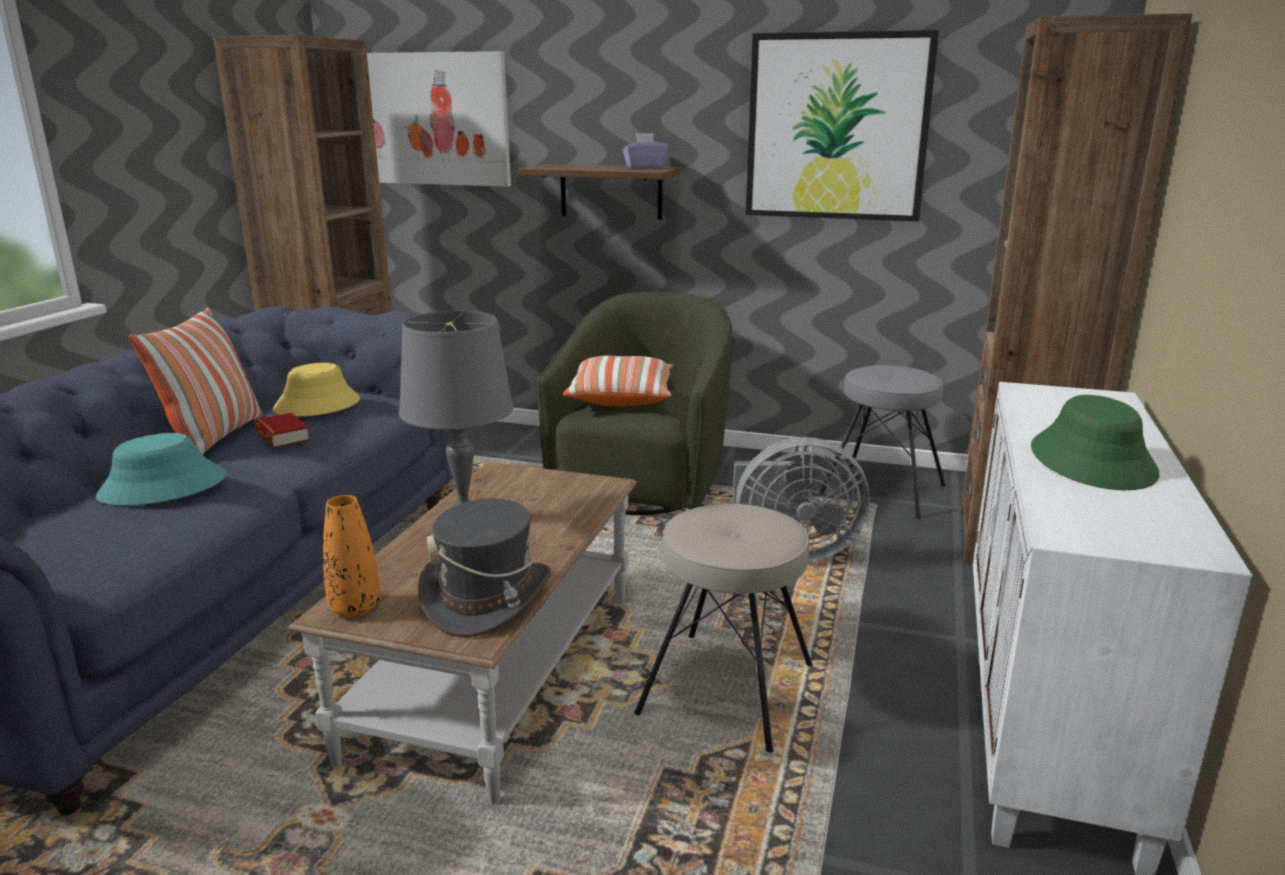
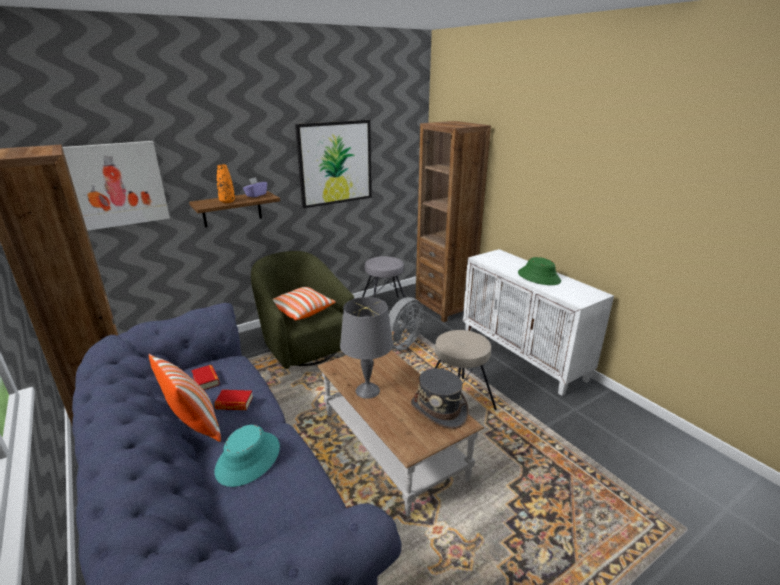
camera: 50 degrees left, 5 degrees up
yellow hat [273,363,360,417] -> book [191,365,220,390]
orange vase [323,495,380,617] -> orange vase moved to [217,165,235,203]

